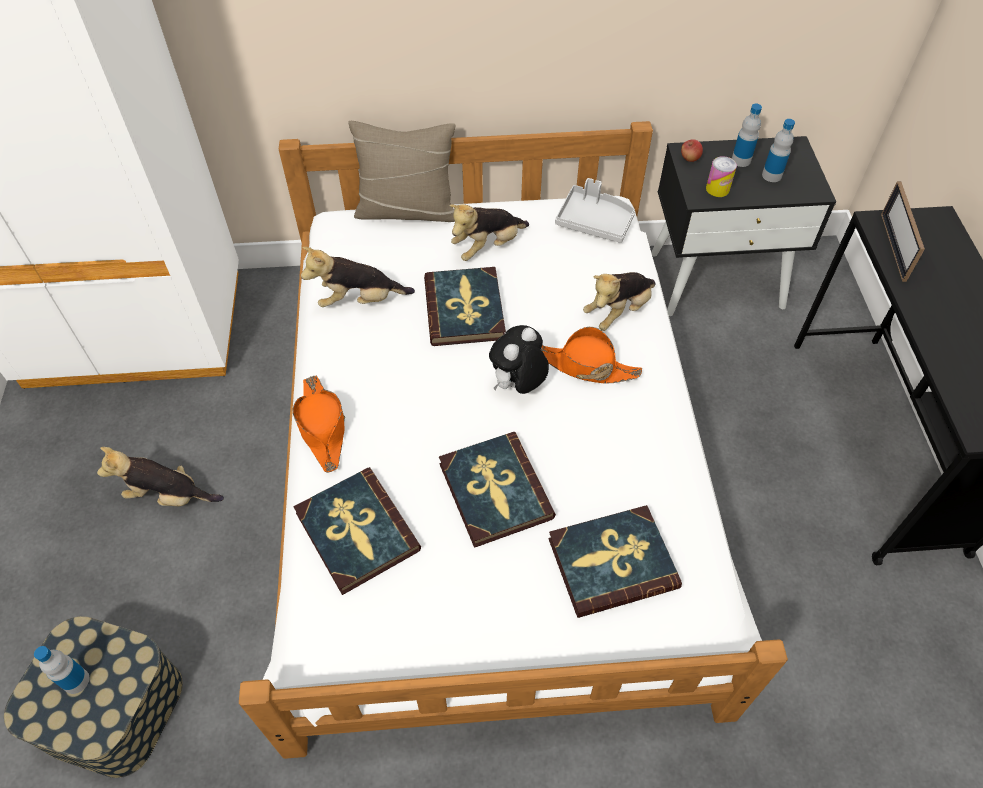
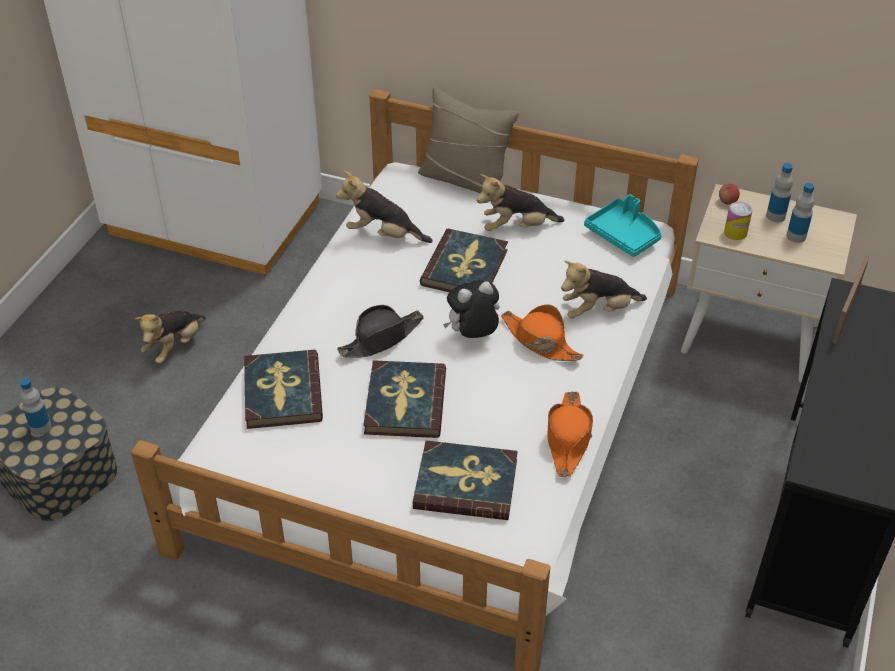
camera: 25 degrees right, 10 degrees down
plush toy [97,447,224,506] -> plush toy turned 90 degrees counterclockwise [135,310,206,364]
orange hat [293,376,345,473] -> orange hat moved to [547,391,593,477]
grey tray [555,178,635,243] -> turquoise tray [584,194,662,257]
black nightstand [651,136,836,316] -> beige nightstand [681,184,857,383]
none -> black hat [337,305,424,358]

